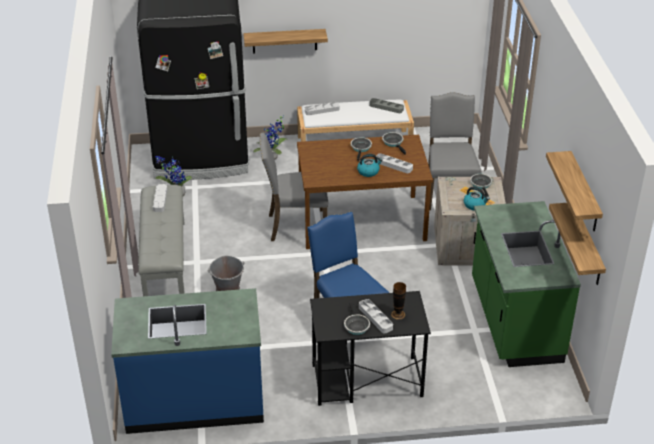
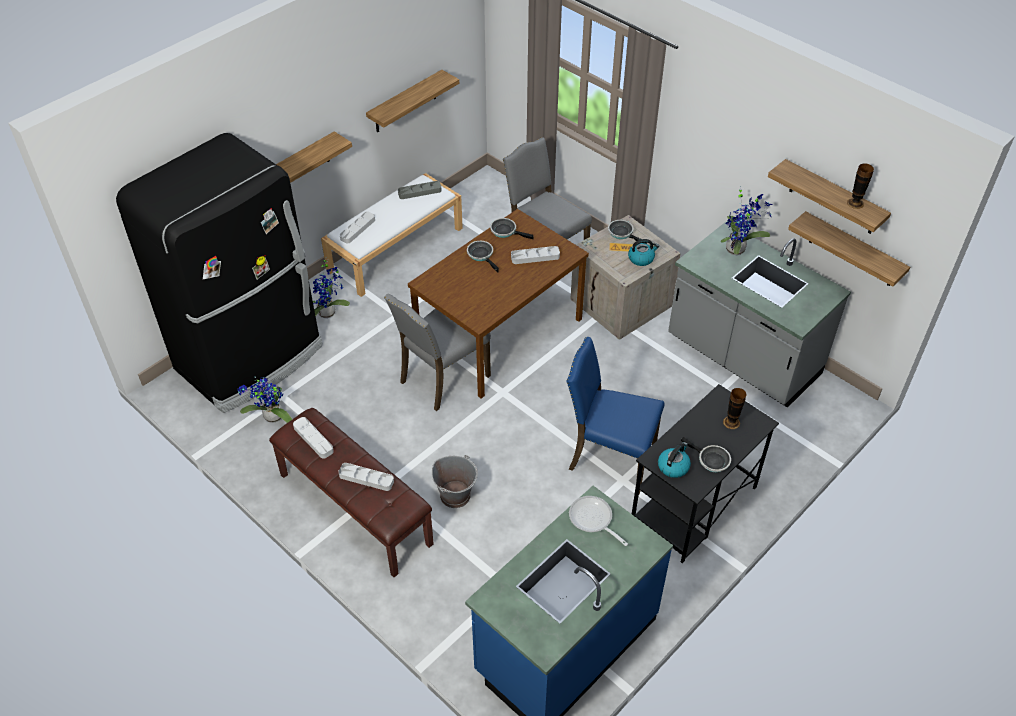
camera: 40 degrees left, 10 degrees up
grey bench [138,185,185,296] -> brown bench [269,408,433,577]
kettle [357,154,383,177] -> kettle moved to [658,442,691,478]
grey tray [359,299,393,333] -> grey tray moved to [339,463,394,491]
green counter [472,201,581,367] -> grey counter [668,222,851,408]
none -> shelf [366,70,459,133]
none -> frying pan [569,496,628,546]
none -> potted plant [721,186,772,255]
none -> vase [847,163,874,209]

